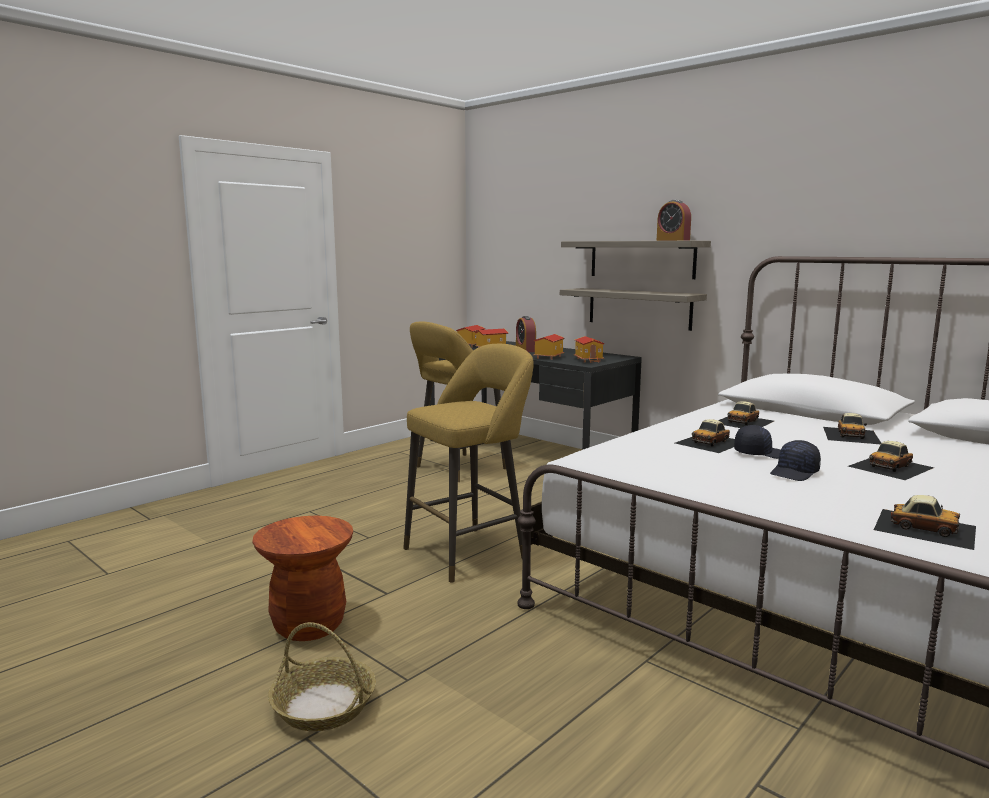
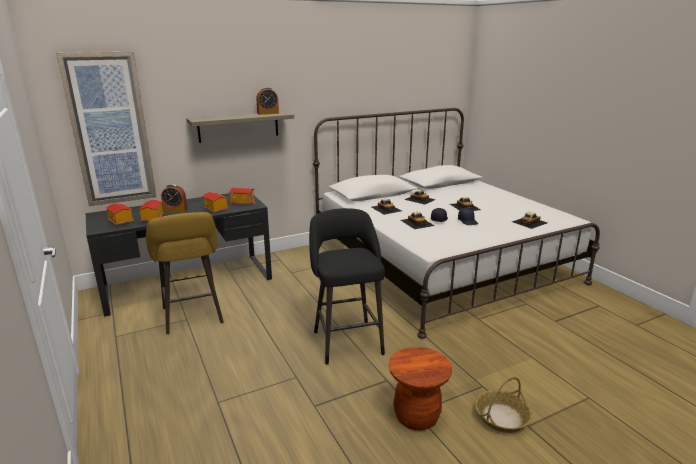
camera: 70 degrees left, 10 degrees up
yellow stool [403,344,534,582] -> black stool [309,208,385,365]
shelf [560,288,707,331] -> none
none -> picture [56,51,156,206]

